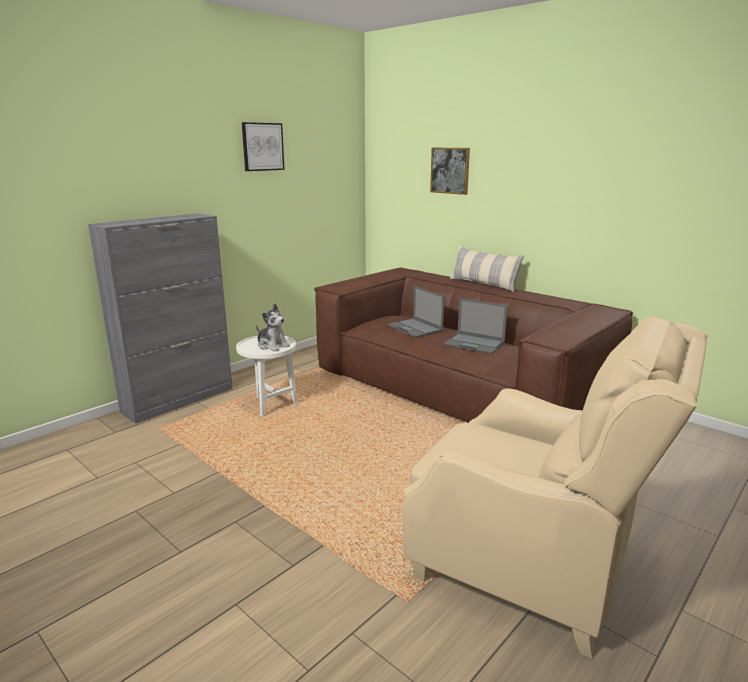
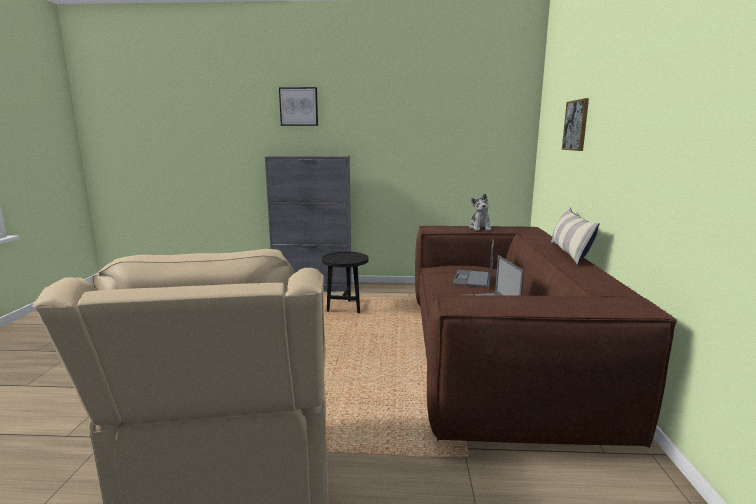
camera: 50 degrees right, 5 degrees down
white side table [236,336,297,417] -> black side table [322,252,369,313]
picture [241,122,285,171] -> picture moved to [279,87,318,126]
plush toy [256,304,290,352] -> plush toy moved to [469,194,491,231]

